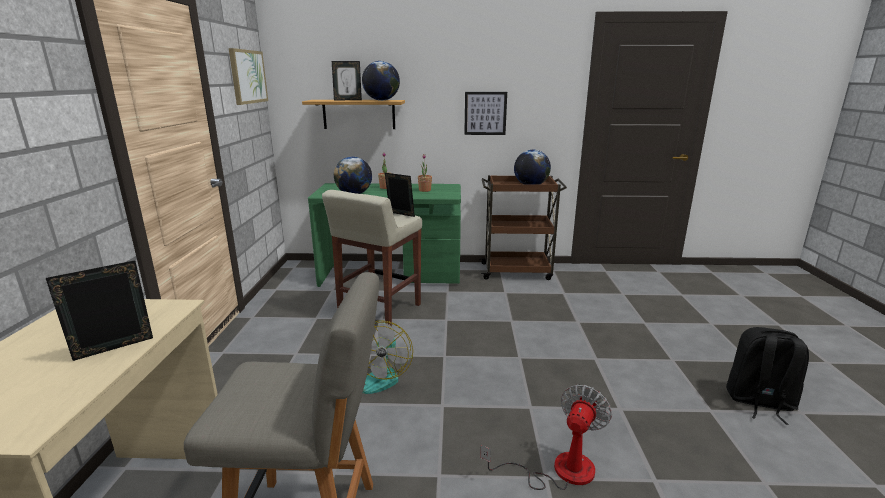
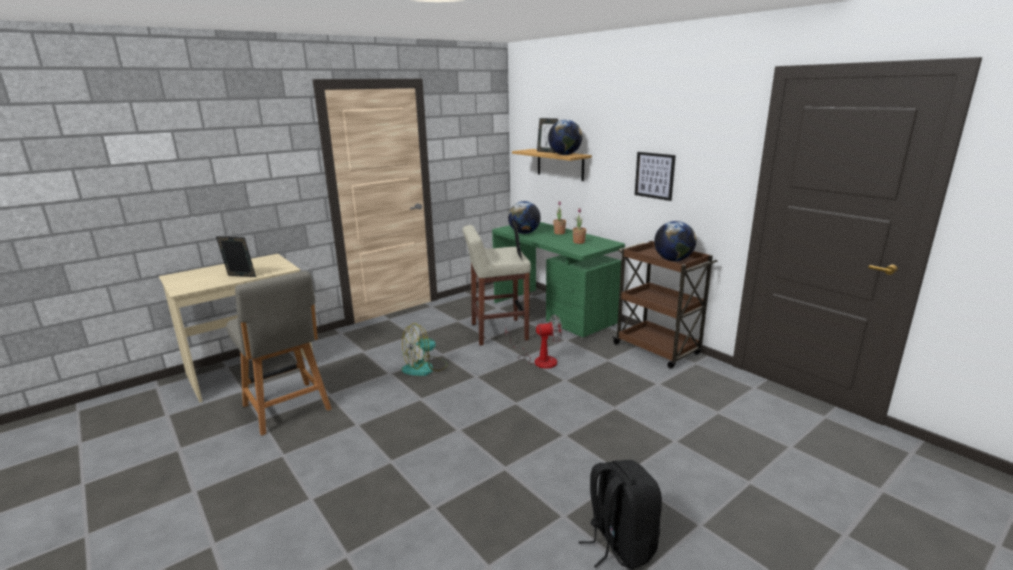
camera: 50 degrees right, 0 degrees up
picture [229,48,268,105] -> none
fan [480,385,612,490] -> fan moved to [505,315,562,369]

